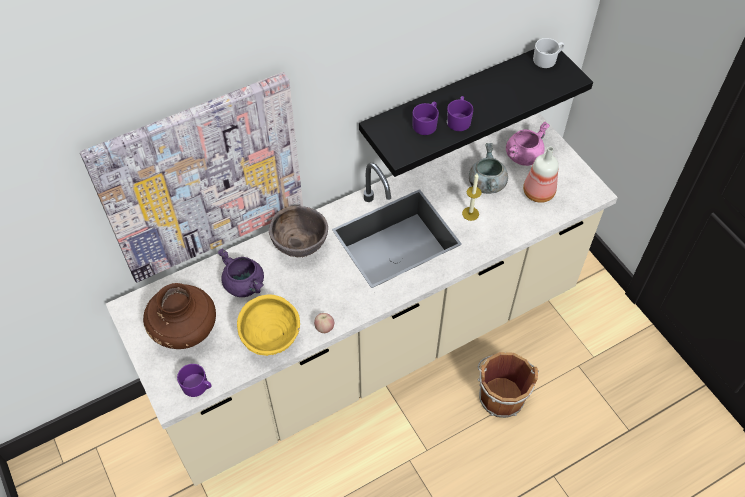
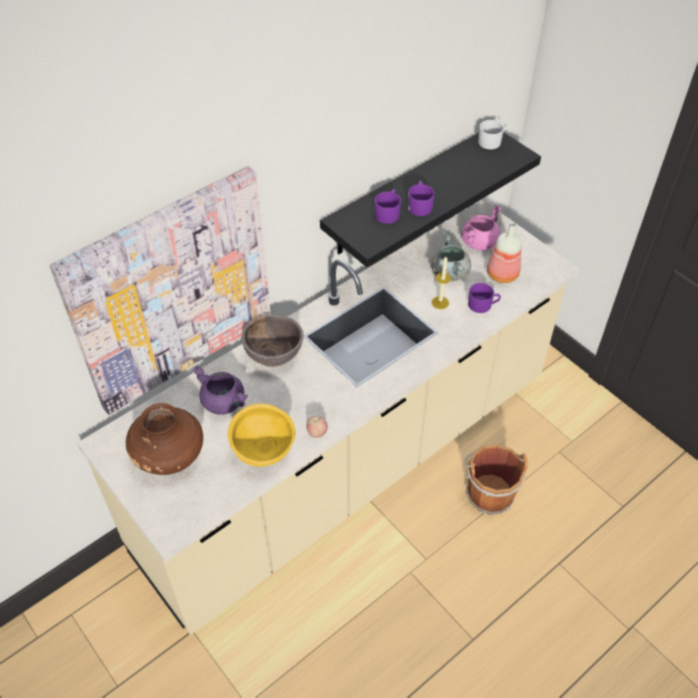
camera: 10 degrees left, 5 degrees down
purple mug [177,364,212,397] -> purple mug moved to [468,283,501,313]

